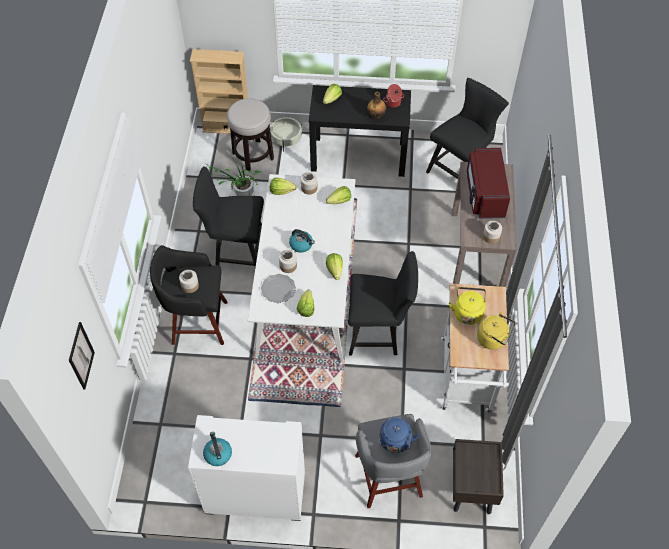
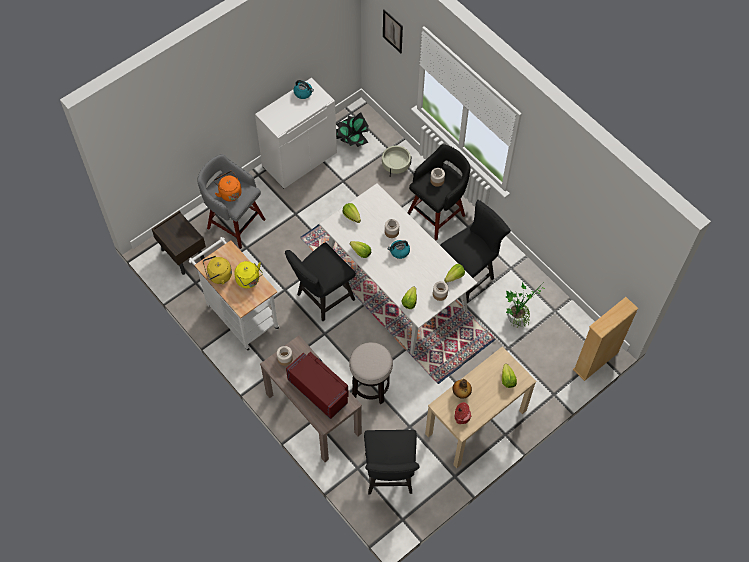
camera: 135 degrees right, 5 degrees up
stool [227,98,274,171] -> stool moved to [349,342,393,404]
plate [261,274,296,303] -> none
beige planter [270,117,302,152] -> beige planter moved to [382,146,412,177]
black console table [309,85,411,177] -> beige console table [425,347,537,468]
blue kettle [379,418,419,453] -> orange kettle [214,171,242,201]
none -> potted plant [336,112,369,147]

